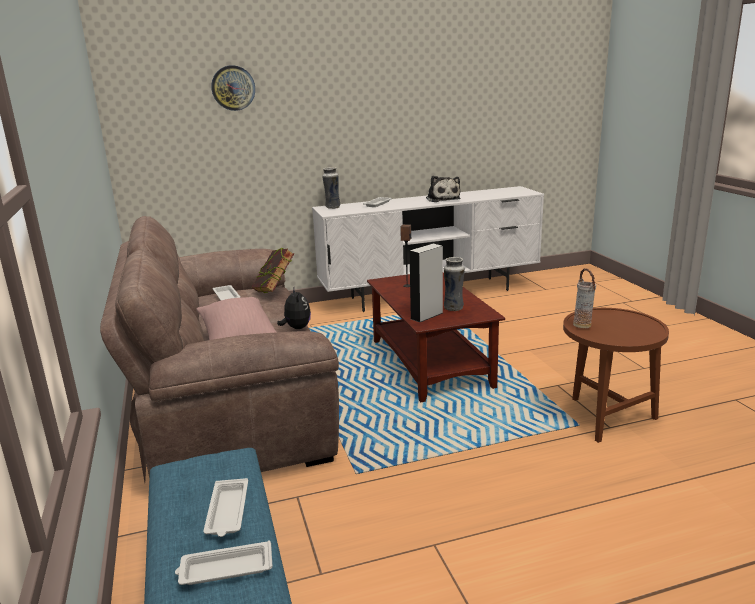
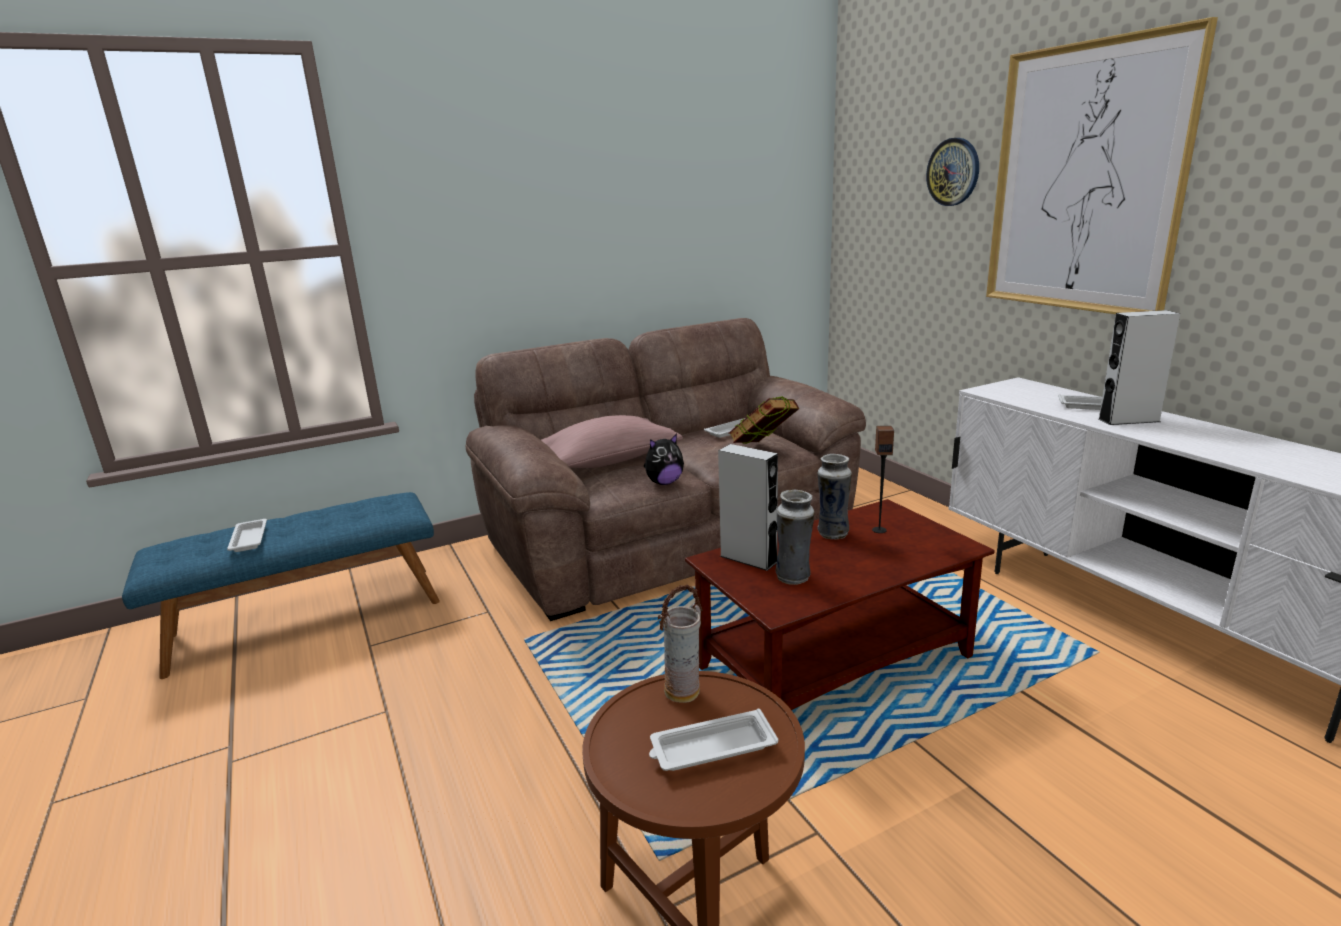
camera: 80 degrees right, 0 degrees up
white tray [203,478,248,537] -> white tray moved to [649,709,778,771]
vase [322,167,340,209] -> vase moved to [817,454,852,539]
plush toy [426,176,460,202] -> none
none -> picture [986,17,1218,314]
none -> grey speaker [1099,310,1180,425]

